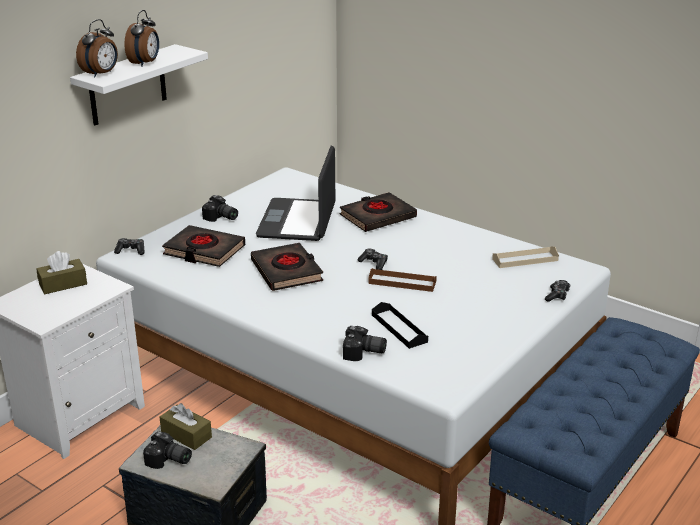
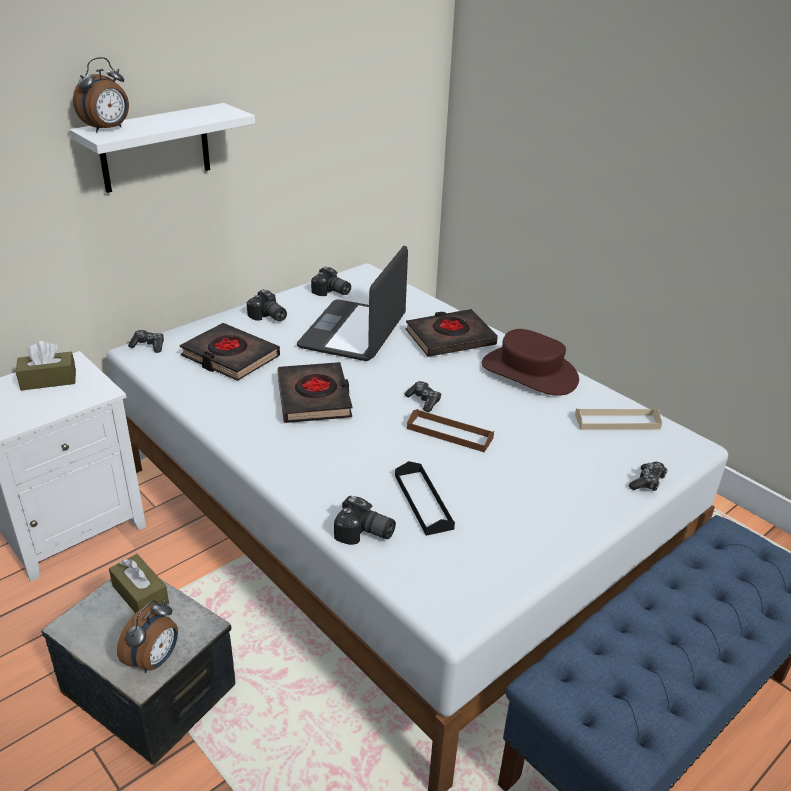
camera: 10 degrees right, 5 degrees up
alarm clock [124,10,159,67] -> alarm clock moved to [117,600,178,673]
camera [143,431,192,469] -> camera moved to [311,266,351,296]
none -> brown hat [482,329,579,396]

